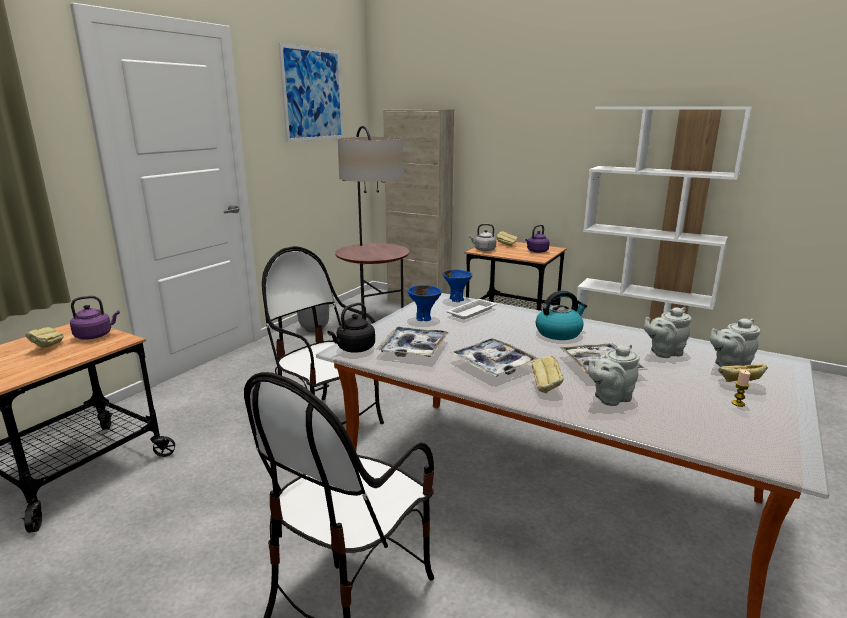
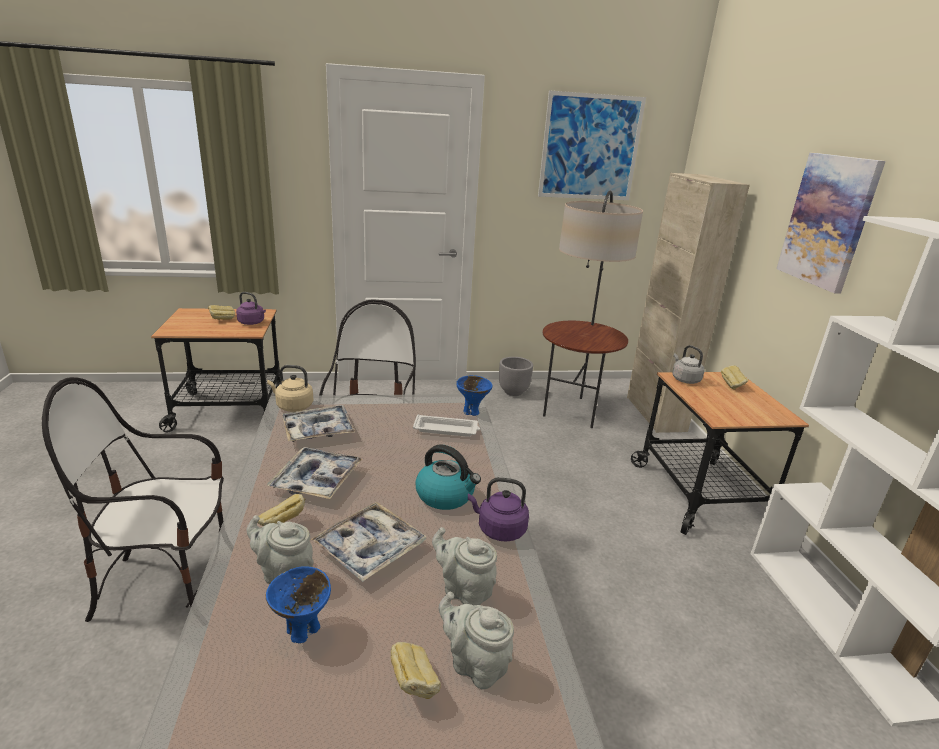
camera: 50 degrees right, 5 degrees up
black kettle [327,302,375,353] -> beige kettle [267,365,314,412]
blue bowl [408,285,442,321] -> blue bowl moved to [266,566,331,643]
purple kettle [525,225,550,253] -> purple kettle moved to [468,477,529,542]
candle [732,370,750,407] -> none
none -> picture [776,153,886,294]

